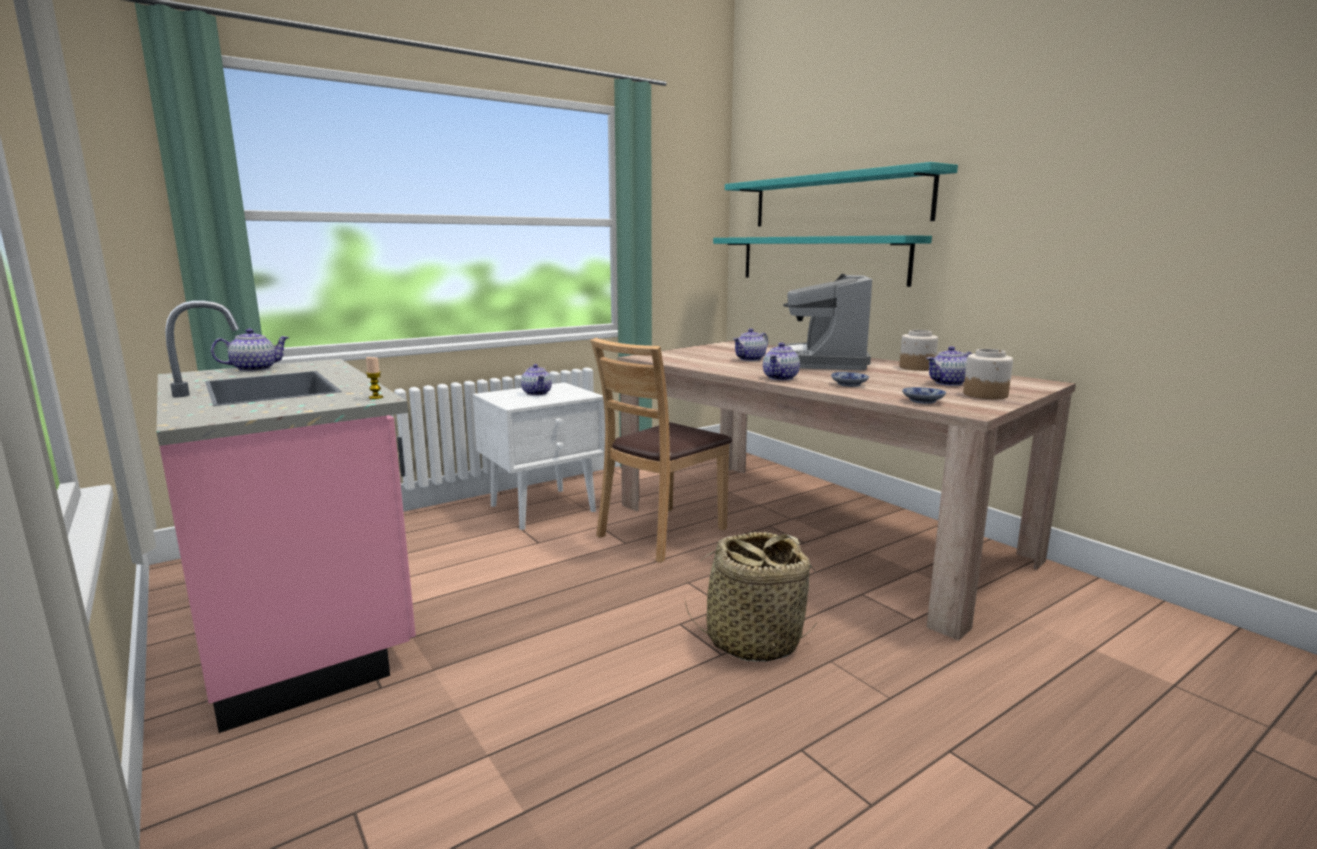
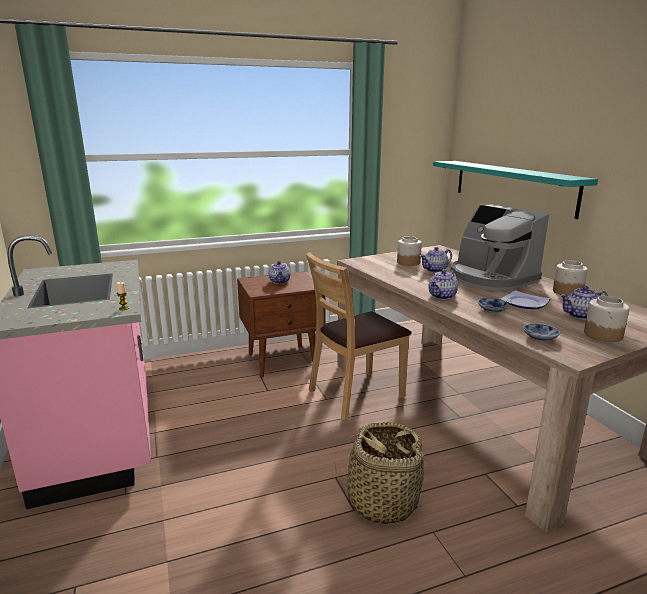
camera: 15 degrees right, 5 degrees up
teapot [211,329,289,372] -> none
white nightstand [472,383,605,530] -> brown nightstand [237,271,326,378]
turquoise shelf [725,162,958,226] -> none
coffee machine [776,274,872,370] -> coffee machine turned 60 degrees counterclockwise [450,204,549,291]
none -> jar [397,236,422,266]
none -> plate [501,291,550,309]

